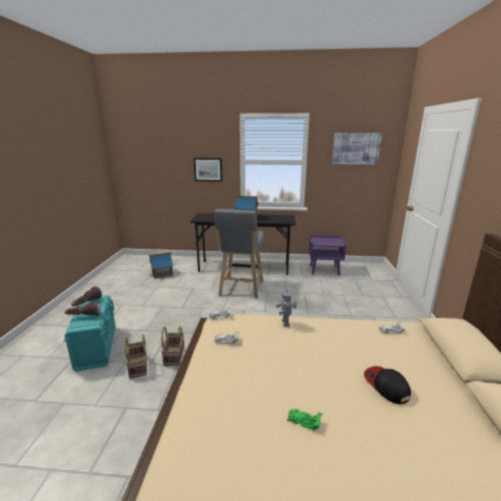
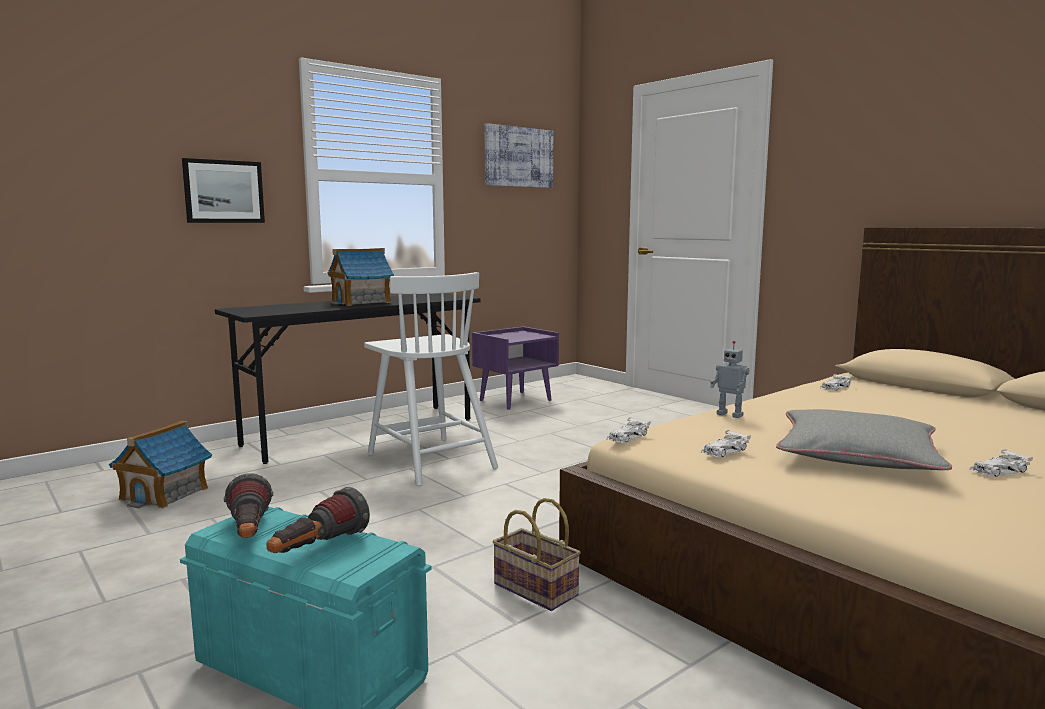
camera: 45 degrees left, 10 degrees down
basket [125,334,147,379] -> none
grey stool [215,209,264,298] -> white chair [364,272,498,486]
green toy car [287,409,322,431] -> white toy car [970,449,1033,477]
cap [364,366,411,404] -> none
none -> grey pillow [776,409,952,470]

